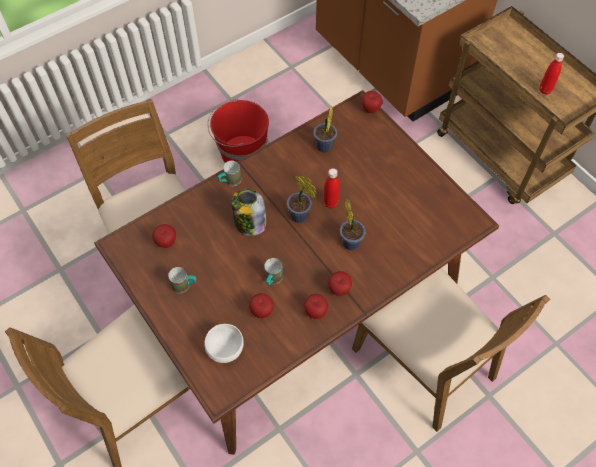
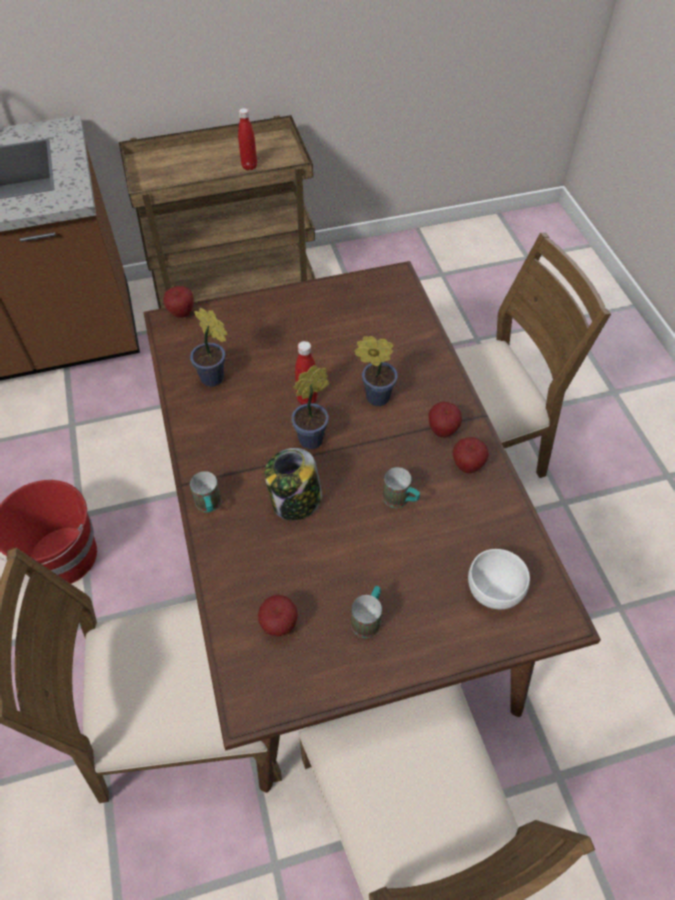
camera: 70 degrees left, 5 degrees down
apple [249,293,274,318] -> none

